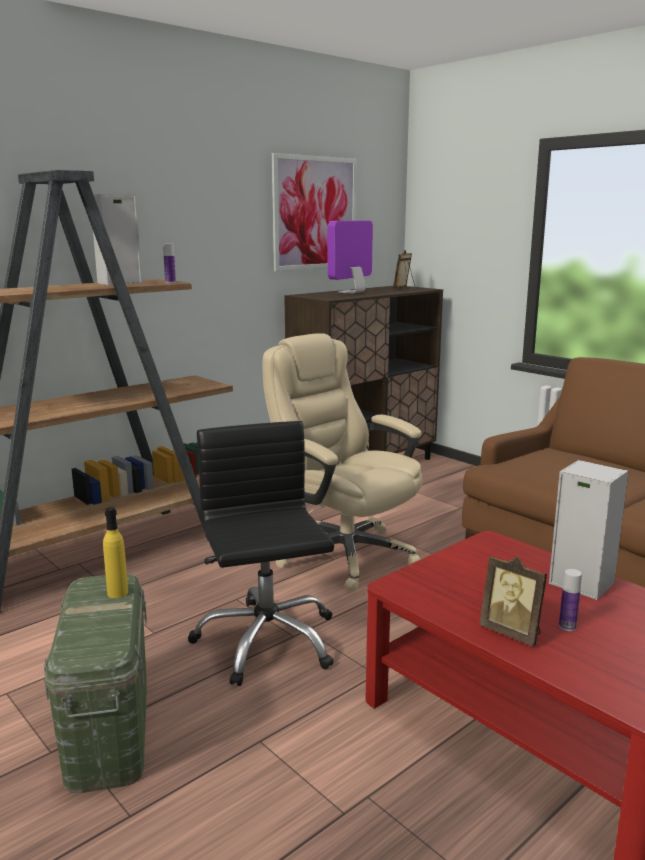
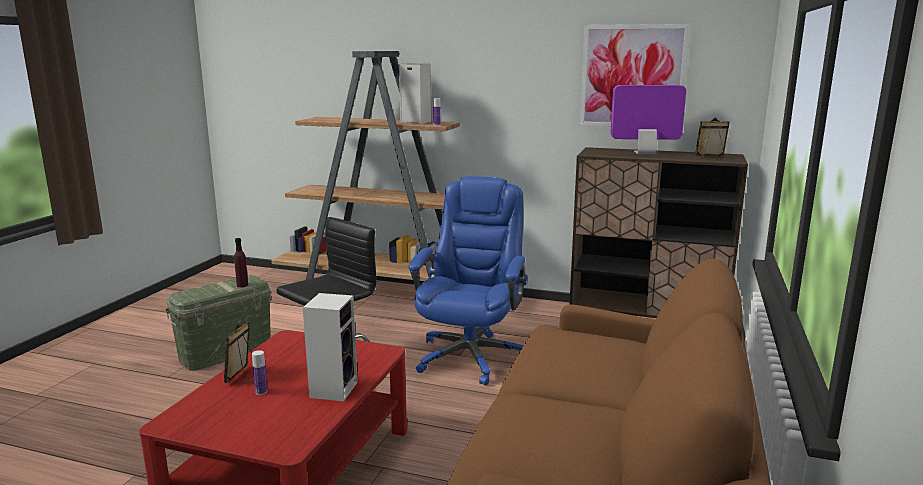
camera: 60 degrees right, 0 degrees up
yellow bottle [103,507,128,598] -> purple bottle [234,238,248,287]
beige office chair [263,333,422,591] -> blue office chair [408,176,528,385]

